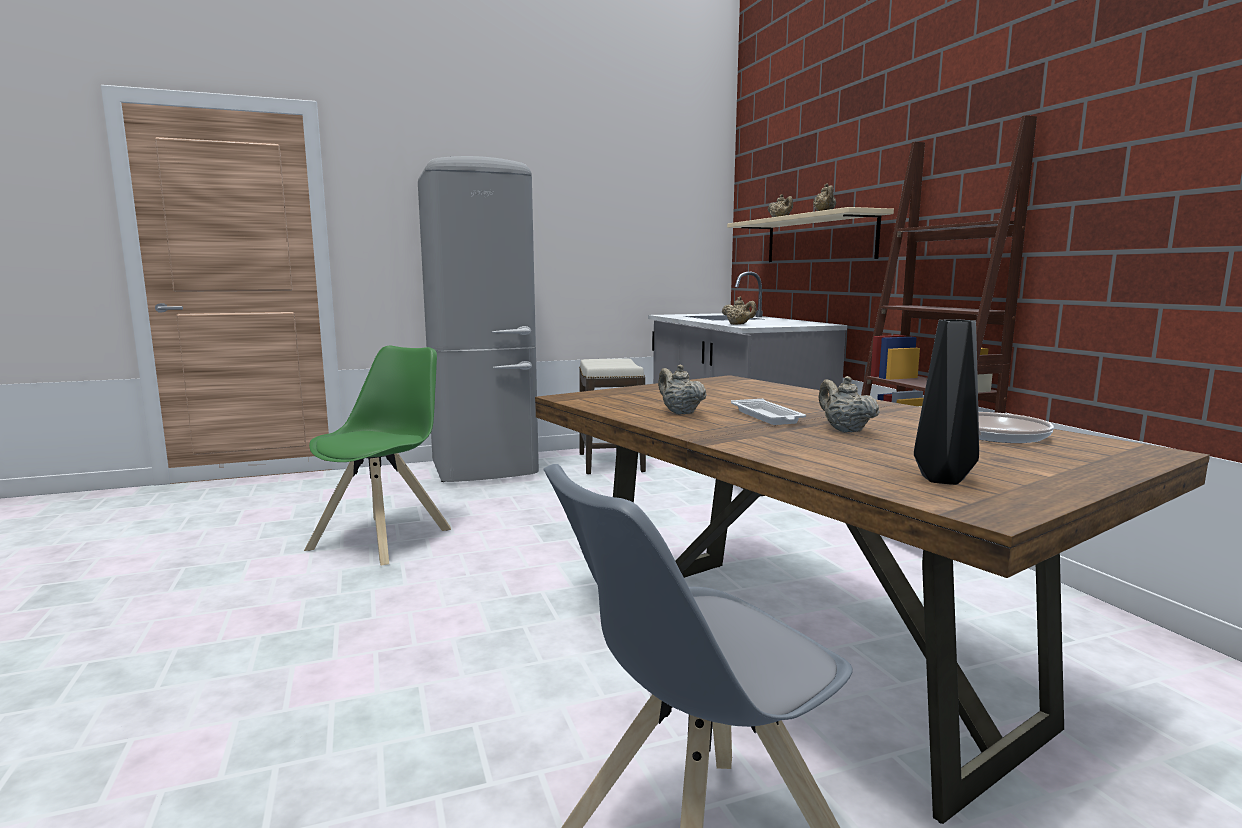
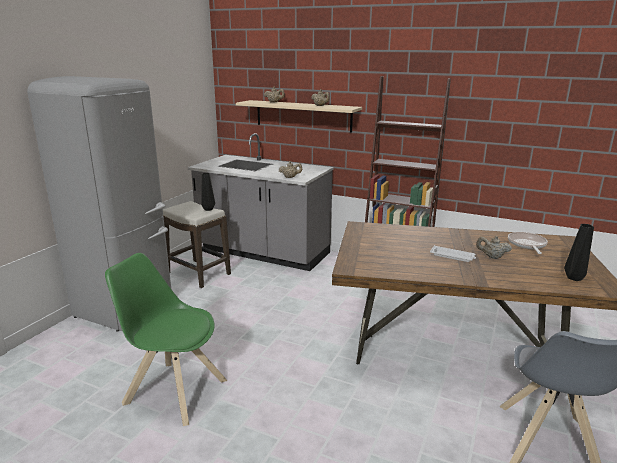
camera: 45 degrees left, 10 degrees up
green chair [304,346,451,566] -> green chair turned 45 degrees counterclockwise [105,253,227,426]
beige teapot [658,365,707,415] -> none
none -> black vase [201,173,215,211]

